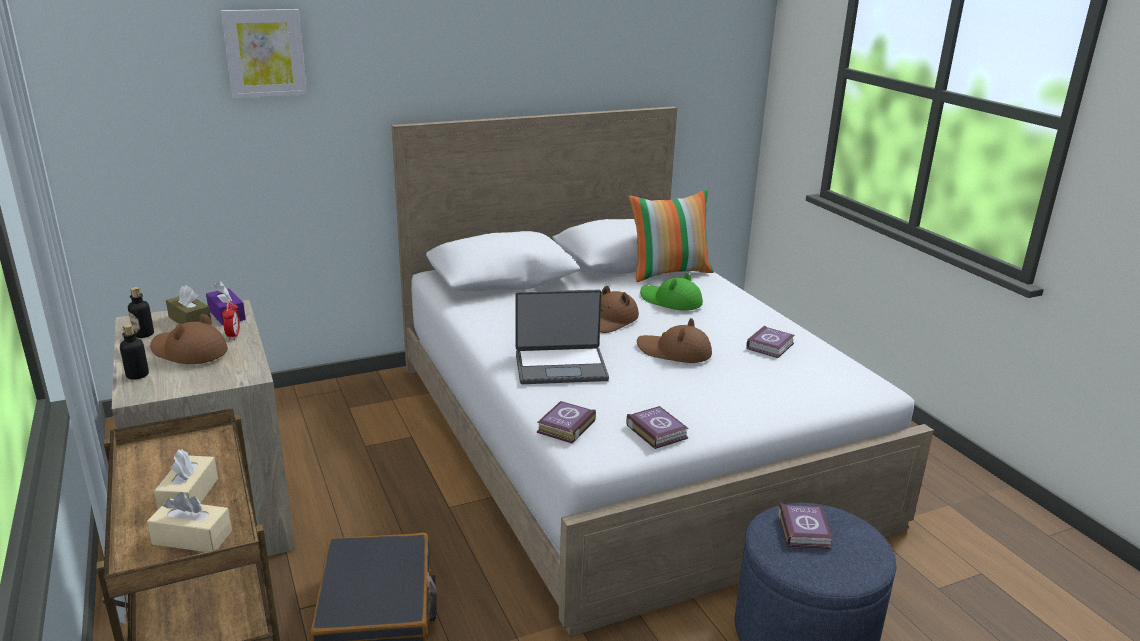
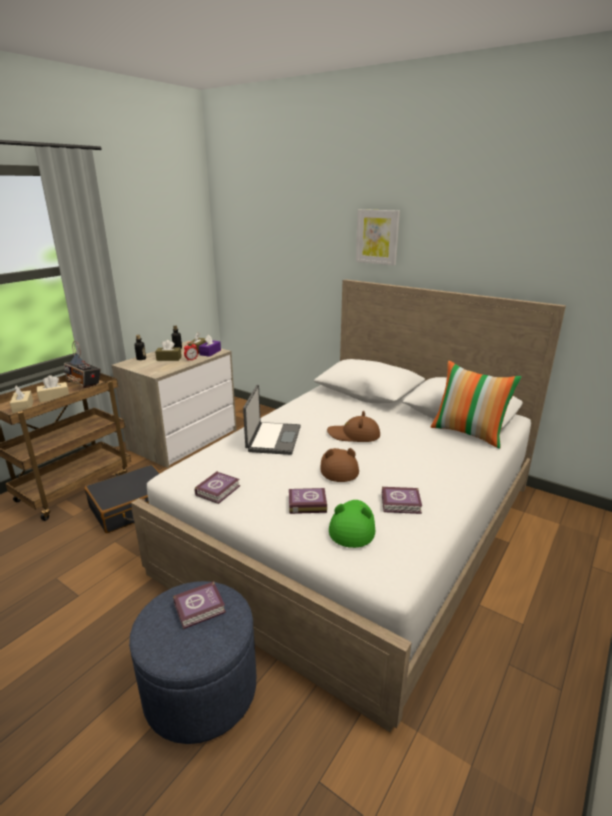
camera: 60 degrees right, 0 degrees up
brown hat [150,314,228,364] -> brown tissue box [155,340,182,361]
picture [221,9,307,99] -> picture moved to [356,209,400,266]
laptop [516,290,609,384] -> laptop turned 135 degrees counterclockwise [243,385,301,455]
book [537,401,596,444] -> book moved to [289,488,327,514]
green hat [640,272,703,311] -> green hat moved to [329,500,375,548]
none -> radio [64,341,101,388]

